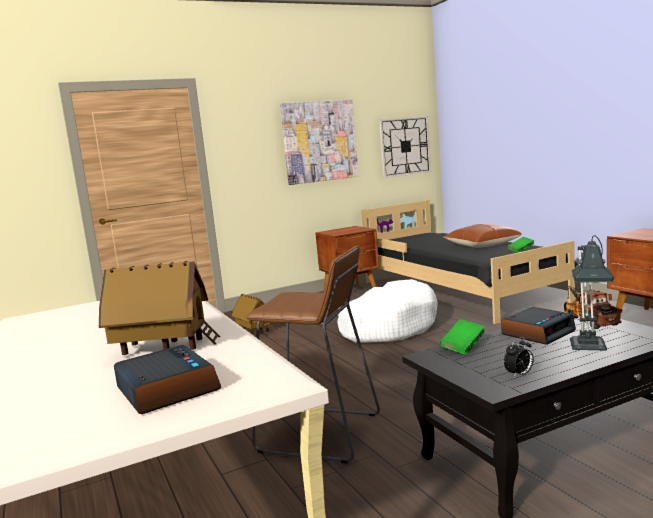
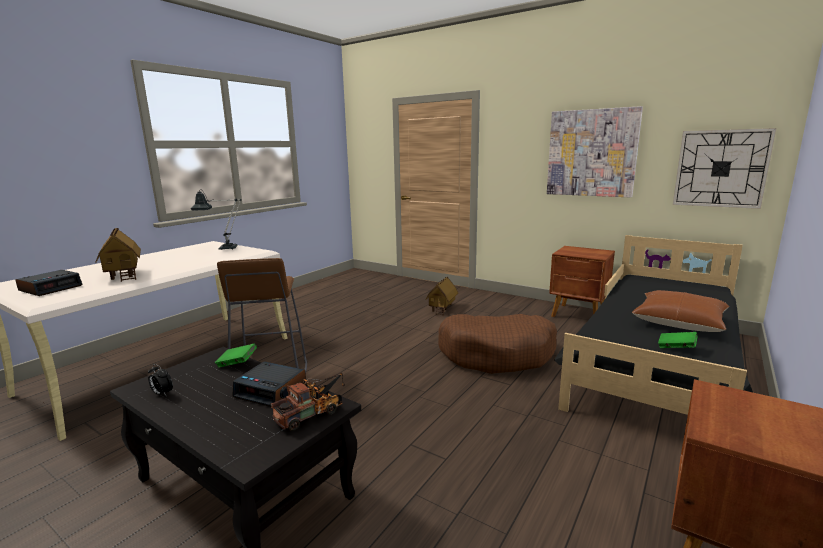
camera: 60 degrees right, 5 degrees up
white dog bed [337,279,438,343] -> brown dog bed [438,314,557,374]
table lamp [570,235,614,351] -> table lamp moved to [191,189,241,250]

